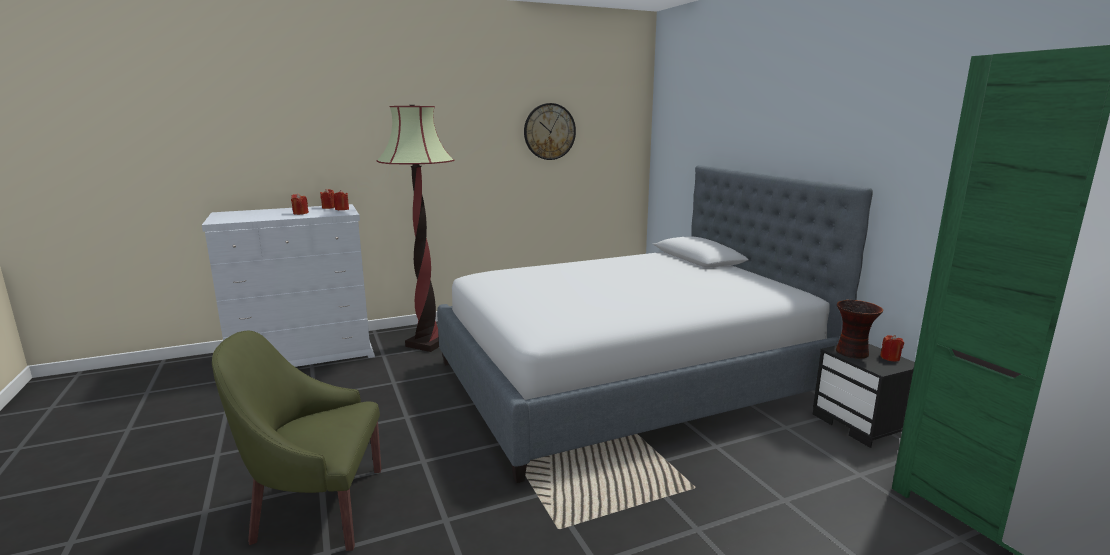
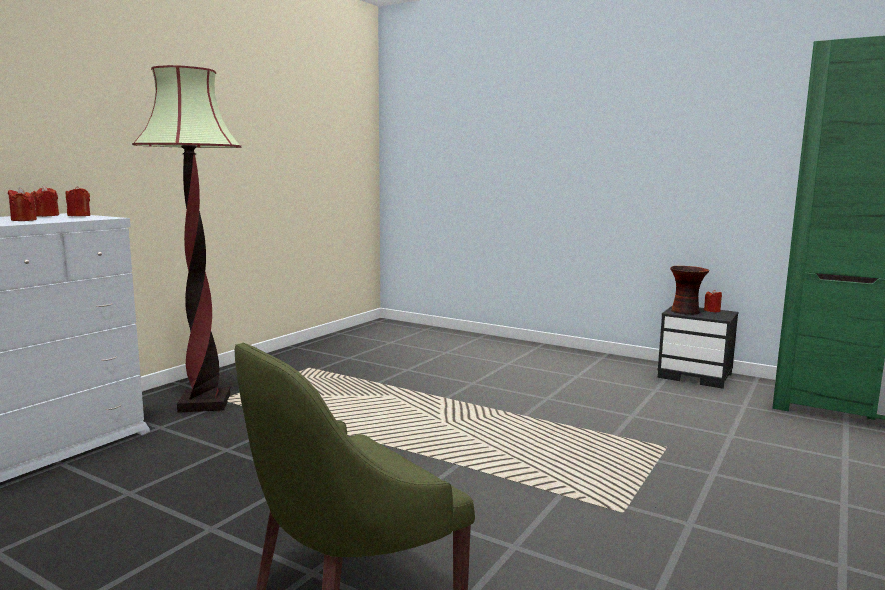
camera: 35 degrees left, 5 degrees down
bed [437,165,873,483] -> none
wall clock [524,103,576,160] -> none

